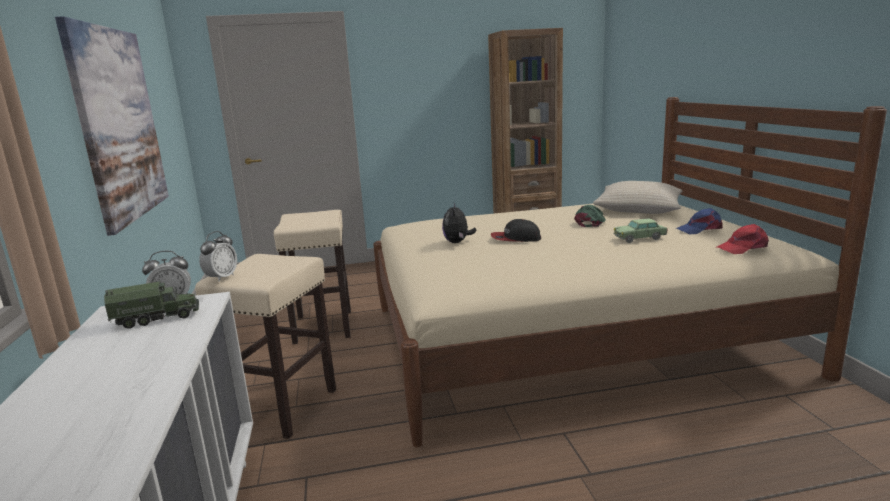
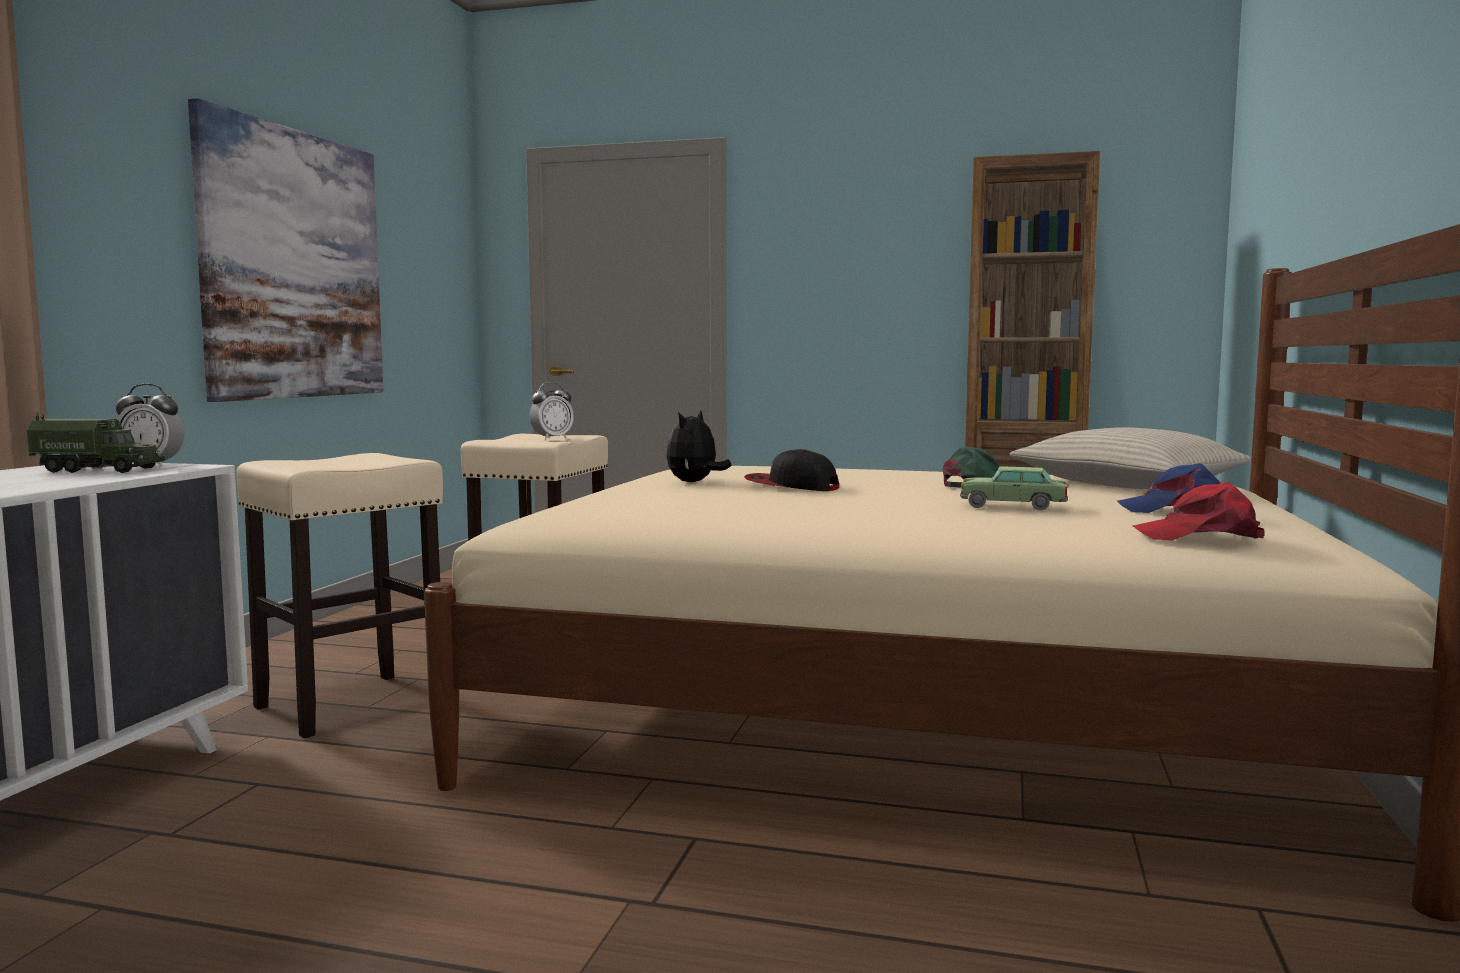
camera: 25 degrees right, 10 degrees down
alarm clock [199,231,237,282] -> alarm clock moved to [529,382,574,440]

